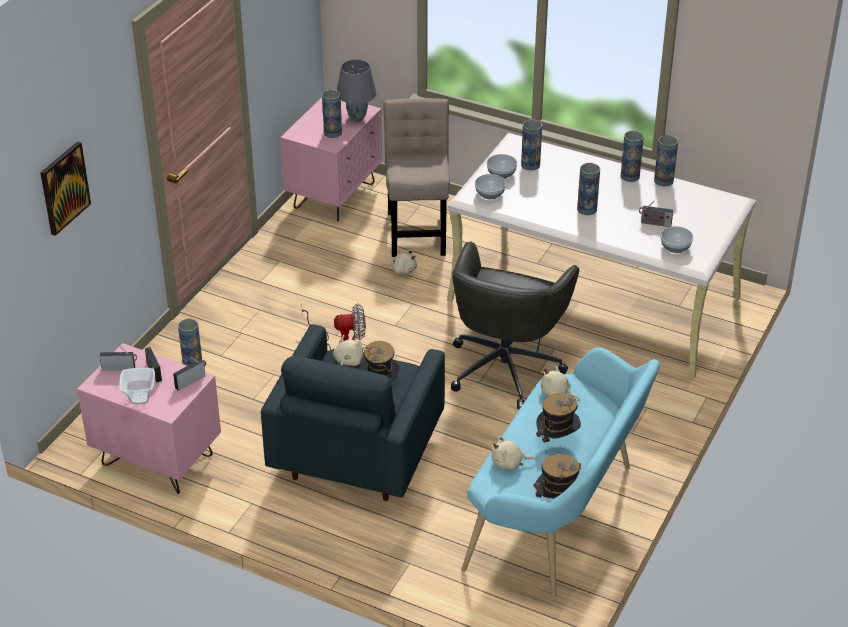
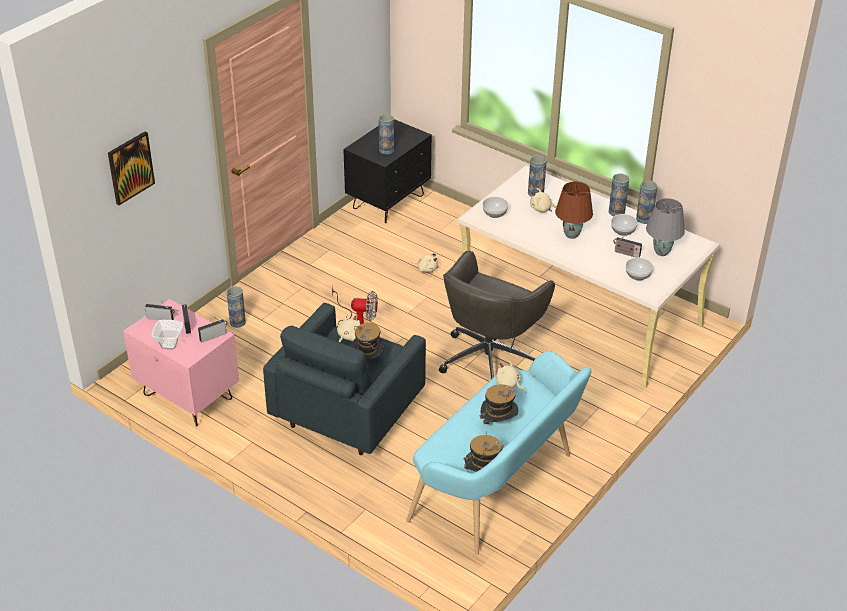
camera: 10 degrees right, 0 degrees up
pink nightstand [280,97,382,221] -> black nightstand [343,119,432,223]
grey table lamp [337,59,377,122] -> grey table lamp moved to [646,198,685,256]
beige chair [383,98,450,257] -> none
bowl [487,154,517,179] -> bowl moved to [611,214,638,236]
beige plush toy [491,436,535,470] -> beige plush toy moved to [530,188,557,212]
vase [577,163,600,215] -> brown table lamp [555,182,593,239]

